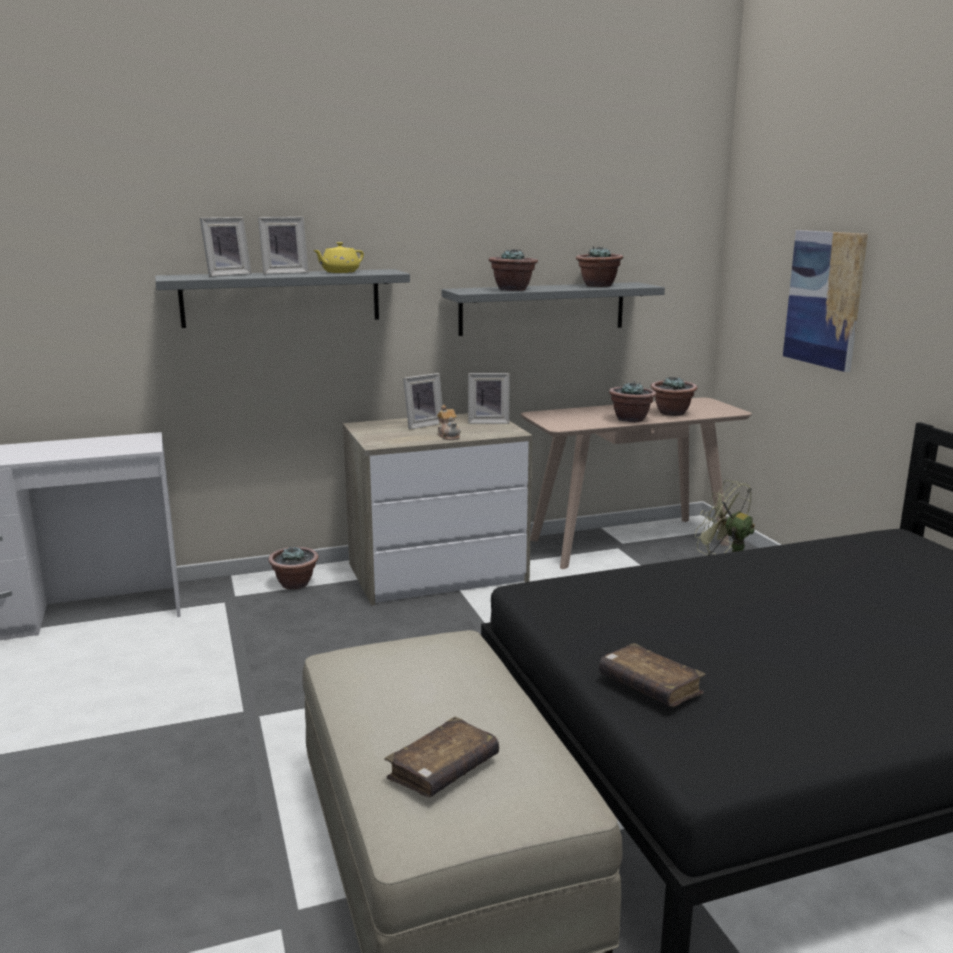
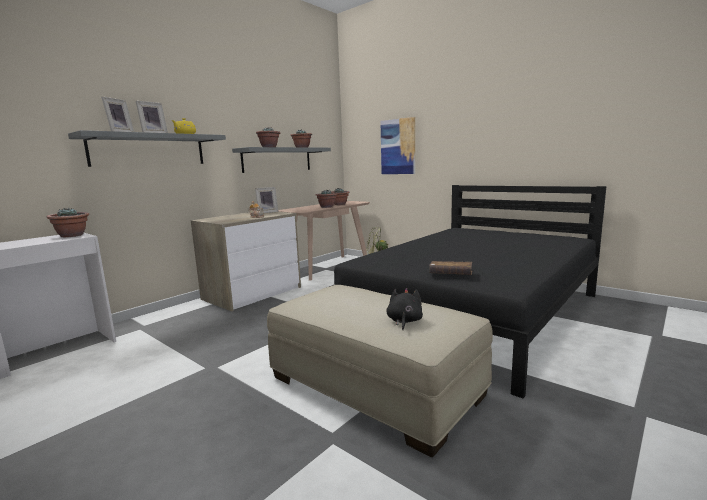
camera: 30 degrees left, 5 degrees down
potted plant [268,546,318,590] -> potted plant moved to [47,208,89,237]
brown book [385,716,499,797] -> black plush toy [386,288,423,330]
picture frame [403,373,443,429] -> none

